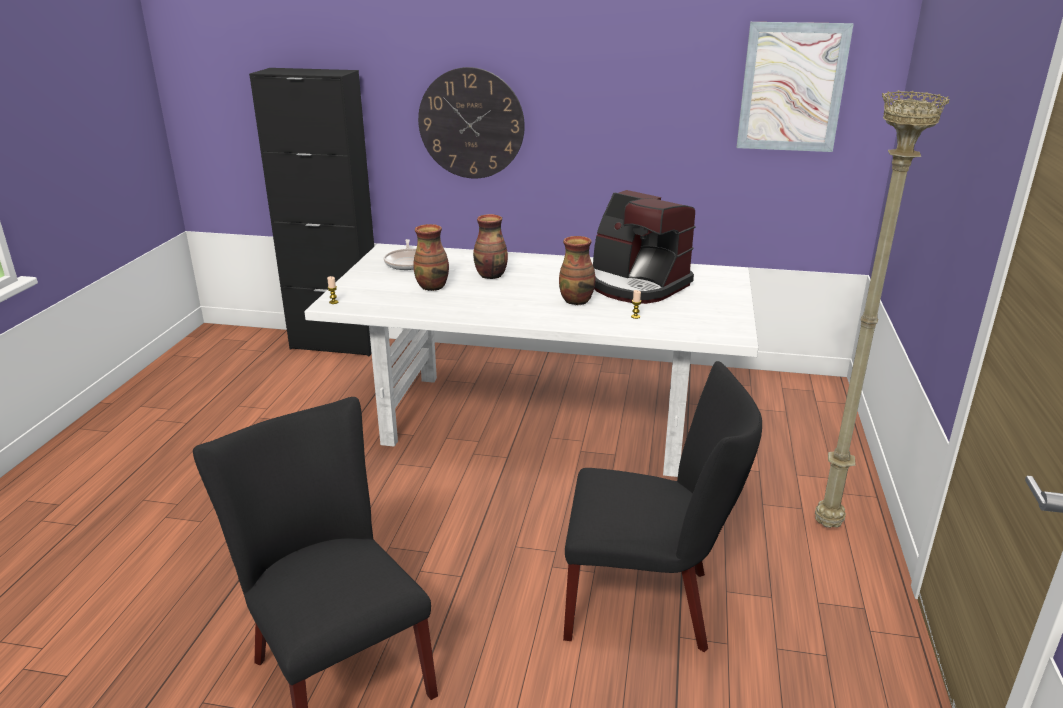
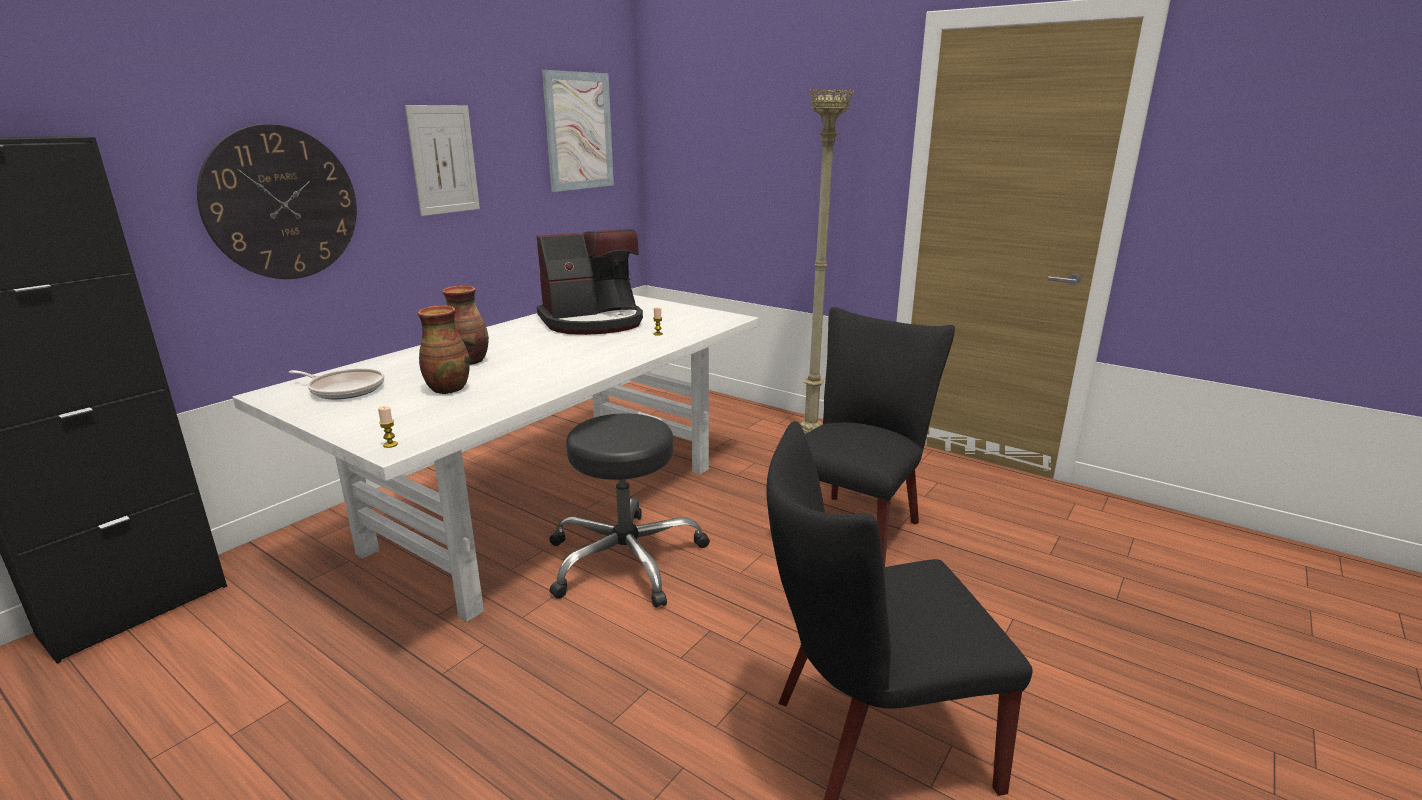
camera: 65 degrees left, 5 degrees down
vase [559,236,596,305] -> none
none -> picture [405,105,480,216]
none -> black stool [549,413,710,608]

